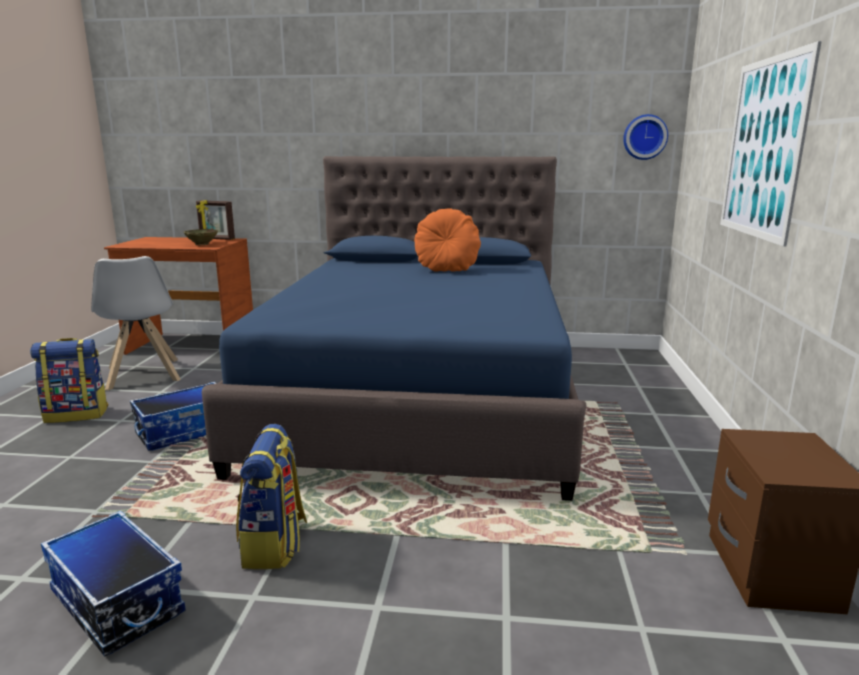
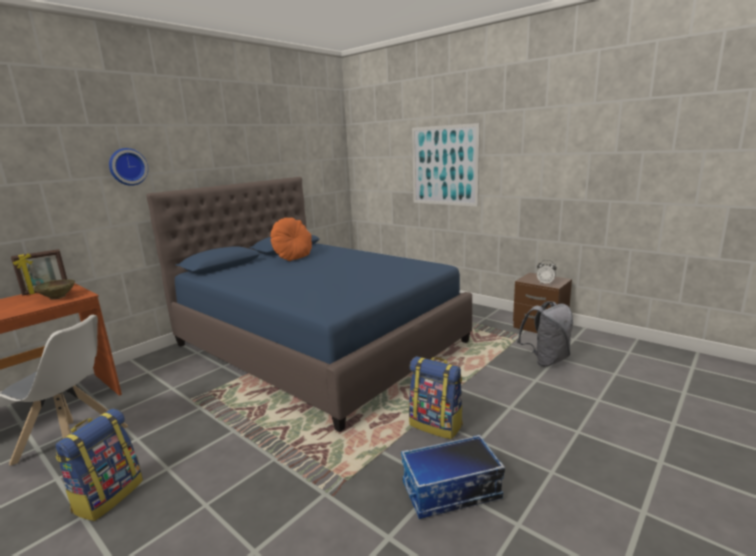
camera: 55 degrees left, 0 degrees up
storage box [130,382,217,451] -> none
wall clock [623,114,668,160] -> wall clock moved to [109,148,148,186]
none -> grey backpack [517,301,573,367]
none -> alarm clock [537,260,557,285]

